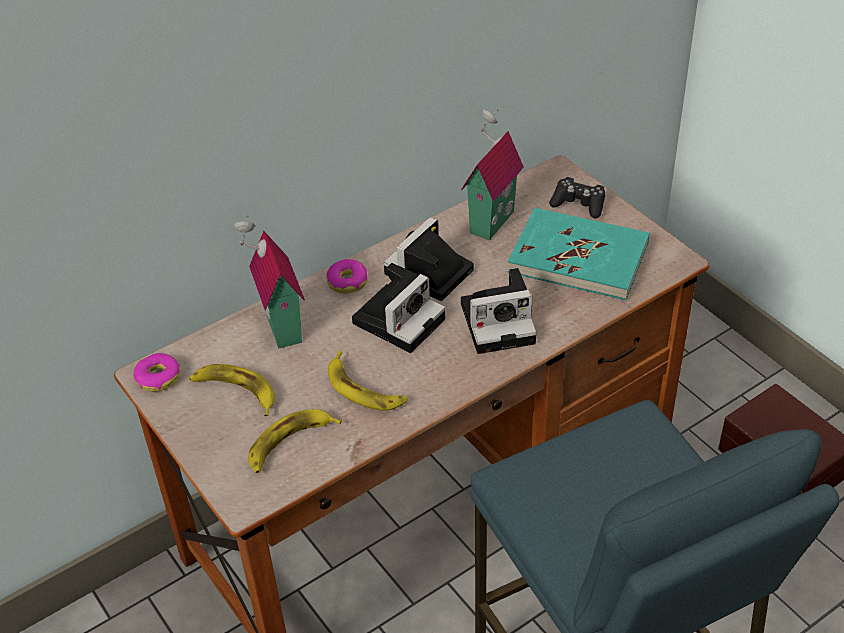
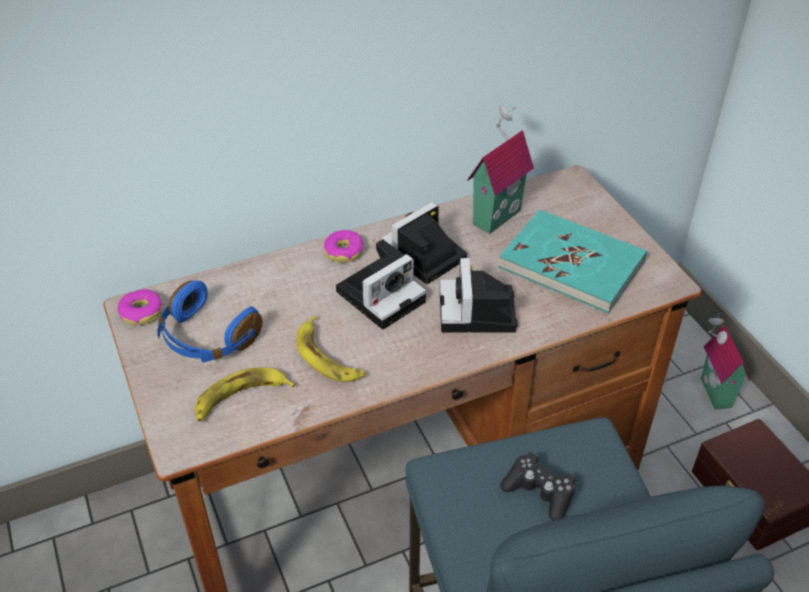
camera: 10 degrees right, 0 degrees up
banana [189,364,275,417] -> blue headphones [157,280,263,362]
toy house [234,215,305,349] -> toy house moved to [701,313,750,409]
camera [461,268,537,354] -> camera turned 90 degrees clockwise [440,258,518,332]
black game controller [549,177,605,218] -> black game controller moved to [500,452,576,521]

